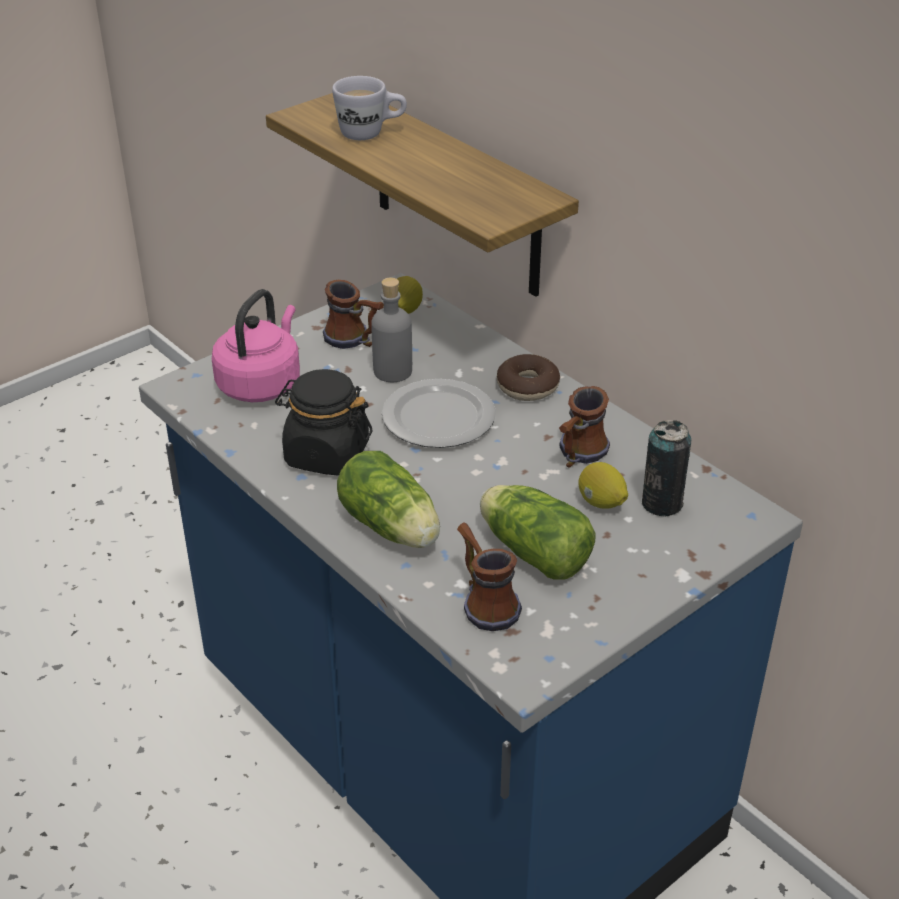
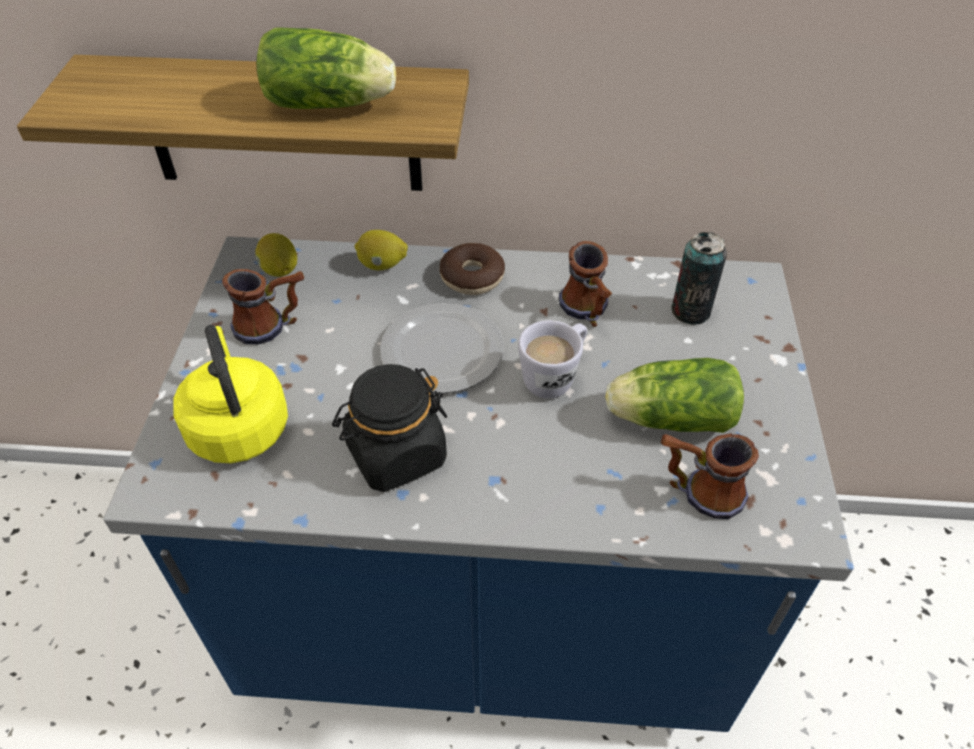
camera: 45 degrees left, 10 degrees up
pink kettle [212,289,300,402] -> yellow kettle [173,325,288,463]
white mug [332,76,407,140] -> white mug moved to [518,320,587,398]
lettuce [337,451,440,548] -> lettuce moved to [256,27,396,109]
grey bottle [371,277,412,382] -> none
lemon [578,462,628,509] -> lemon moved to [355,230,408,270]

